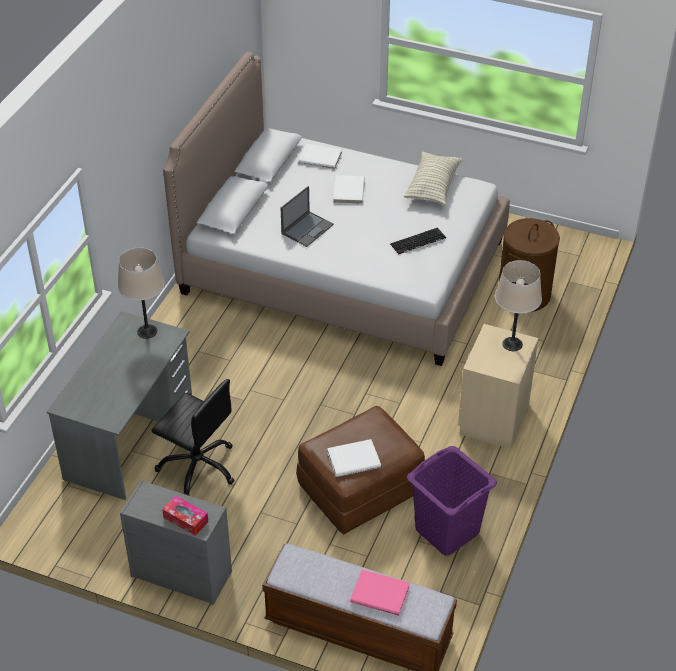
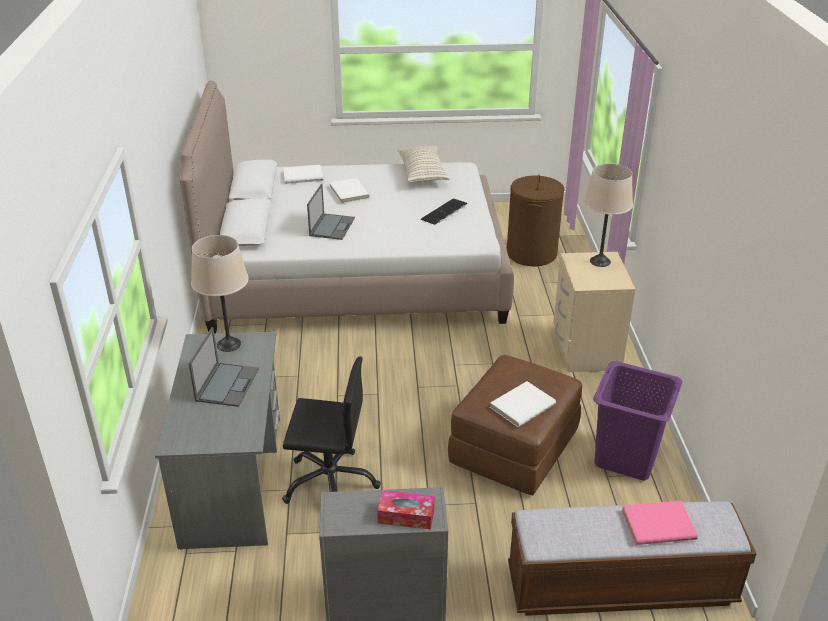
camera: 25 degrees left, 10 degrees down
none -> laptop [189,327,259,407]

